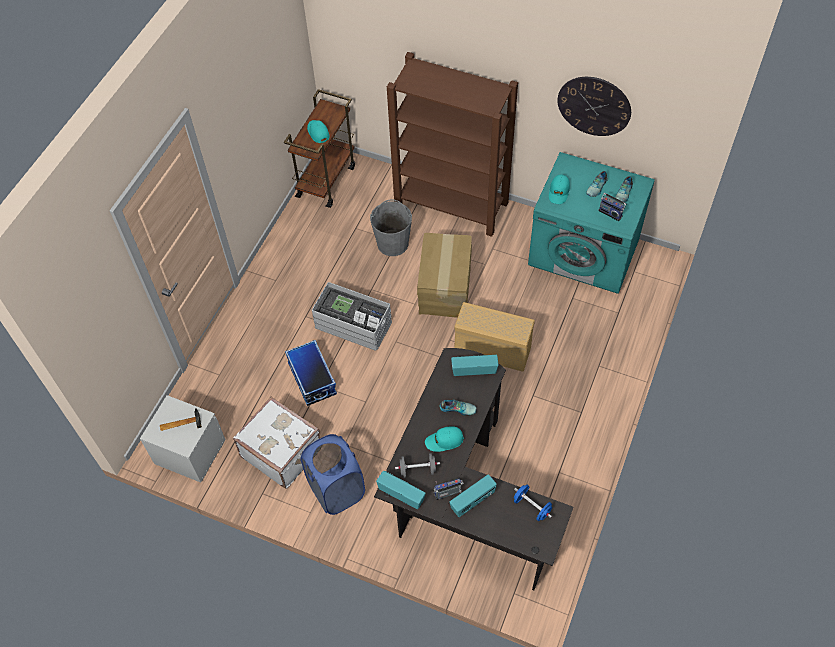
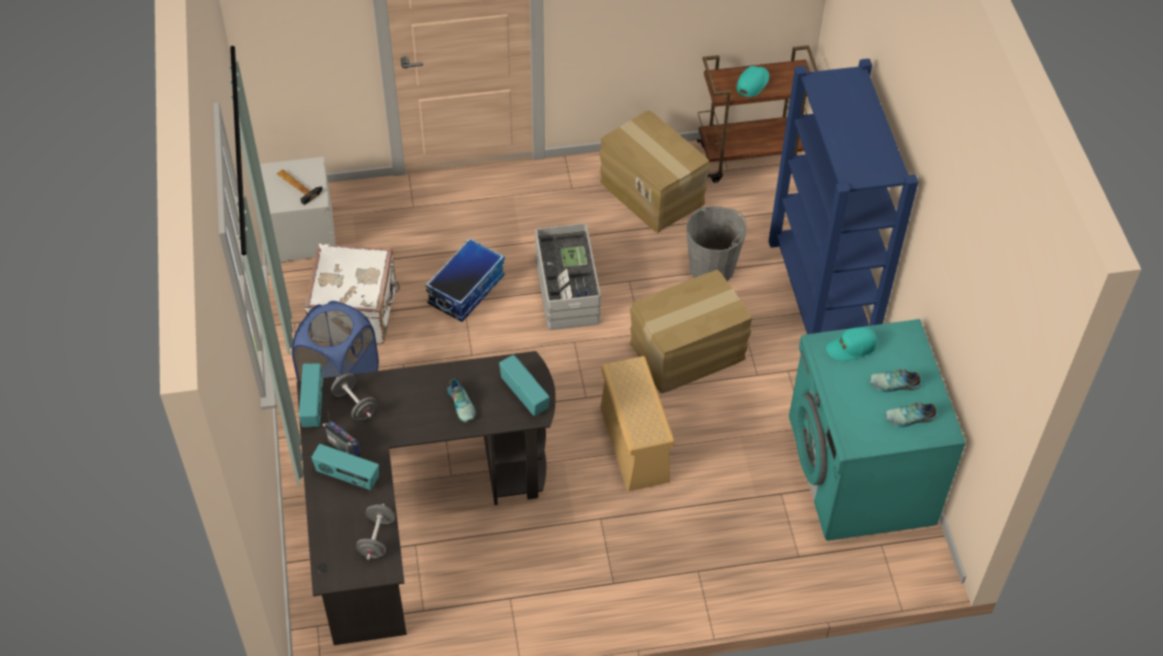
camera: 55 degrees right, 5 degrees down
brown bookcase [387,52,518,237] -> blue bookcase [769,59,918,334]
turquoise cap [425,426,464,452] -> none
blue dumbbell [514,485,552,521] -> grey dumbbell [356,504,395,560]
wall clock [558,77,631,136] -> none
radio [598,193,626,221] -> none
none -> cardboard box [599,110,710,233]

